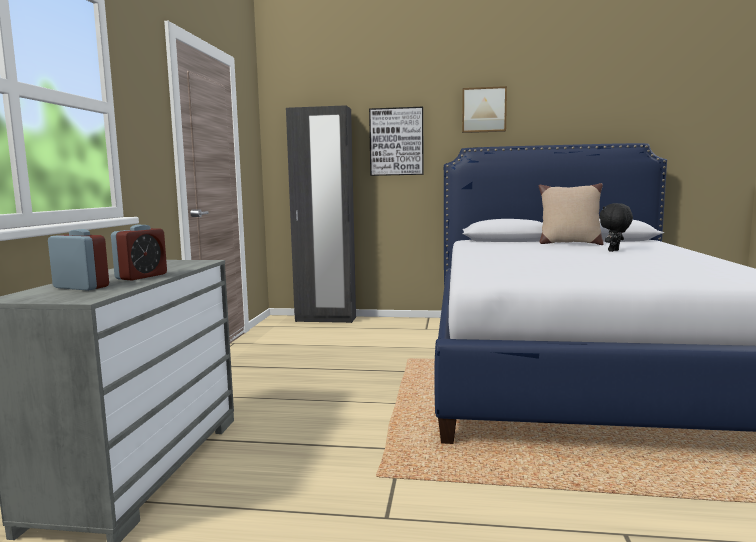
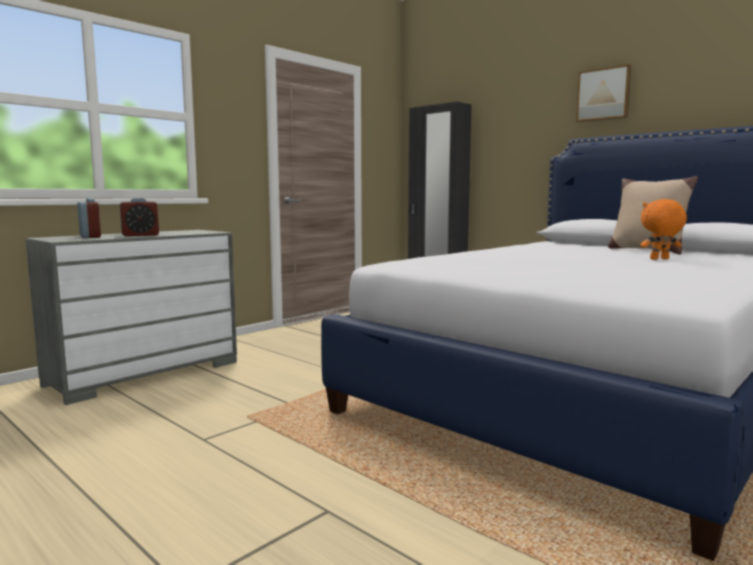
camera: 35 degrees right, 0 degrees up
picture [369,107,424,176] -> none
black plush toy [599,203,633,252] -> orange plush toy [641,199,687,260]

